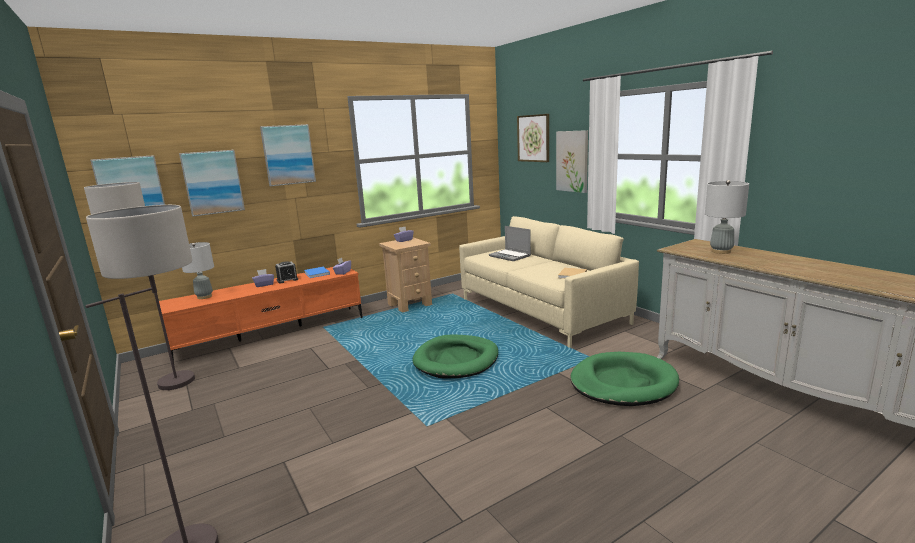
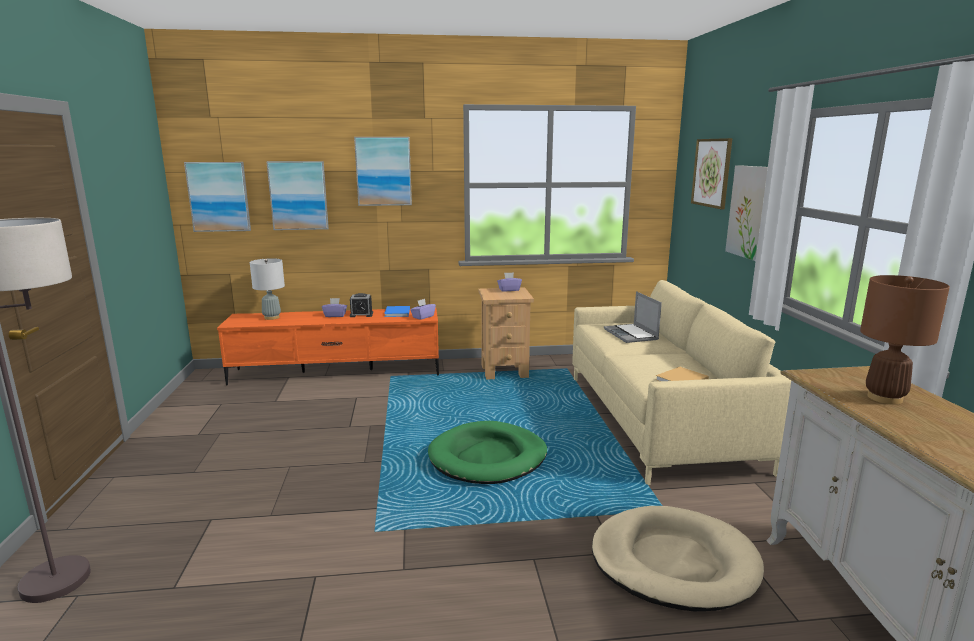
camera: 25 degrees right, 0 degrees up
grey floor lamp [84,182,195,390] -> none
green dog bed [571,352,679,406] -> beige dog bed [592,506,764,611]
grey table lamp [705,180,749,254] -> brown table lamp [860,275,950,405]

